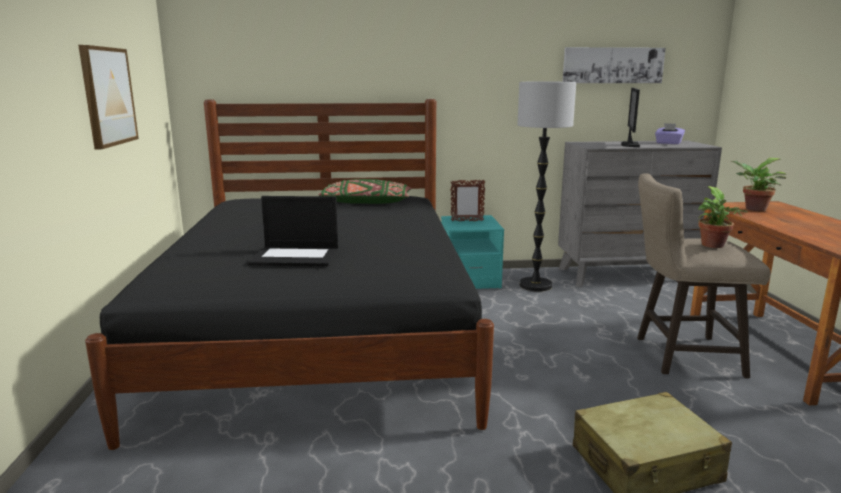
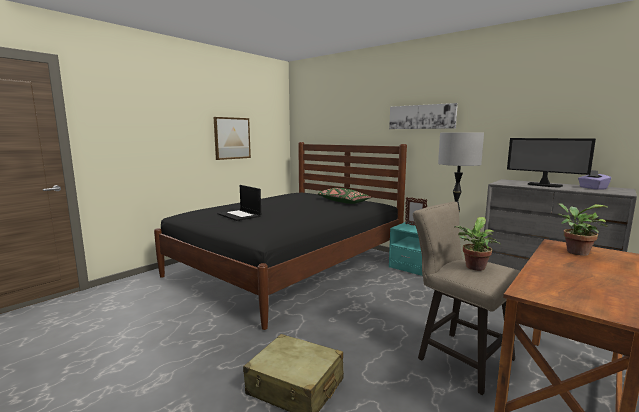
camera: 45 degrees right, 5 degrees down
picture [562,47,666,83] -> picture moved to [389,103,458,129]
monitor [621,88,640,147] -> monitor turned 105 degrees counterclockwise [507,138,596,187]

